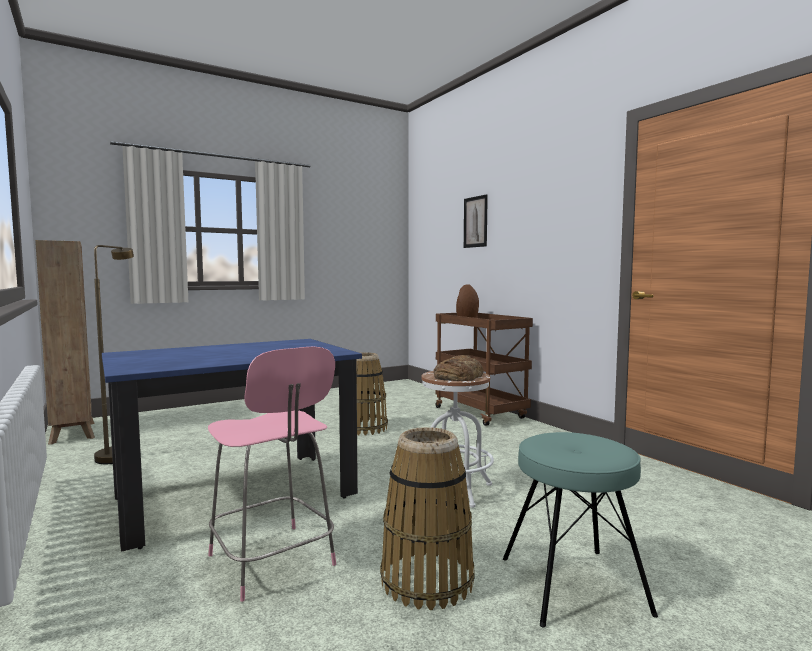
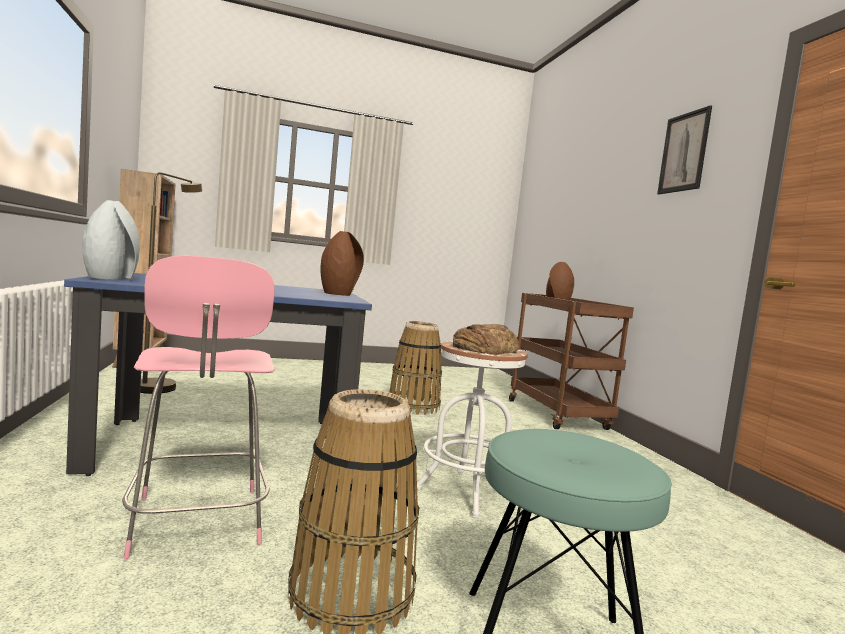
camera: 15 degrees right, 0 degrees up
picture [464,194,488,248] -> picture moved to [657,105,712,194]
none -> grey vase [82,200,140,280]
none -> brown vase [320,231,364,296]

